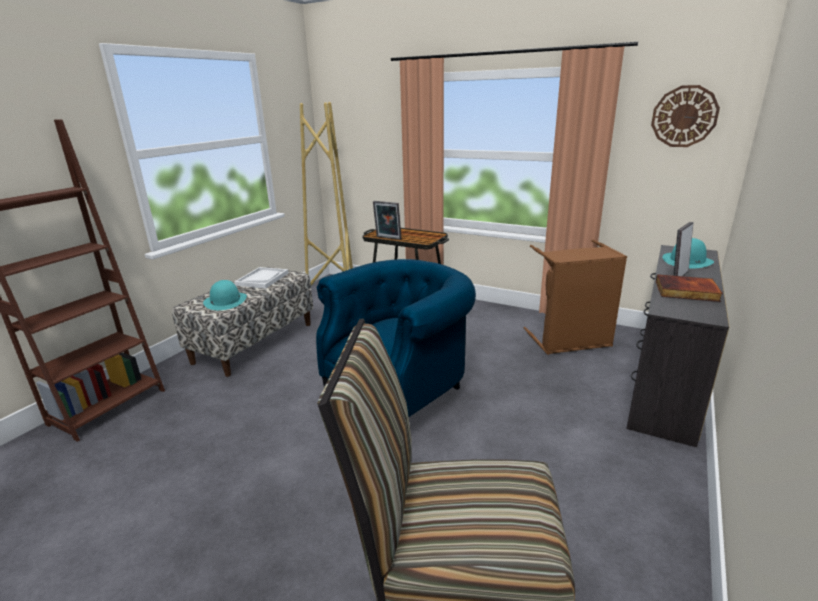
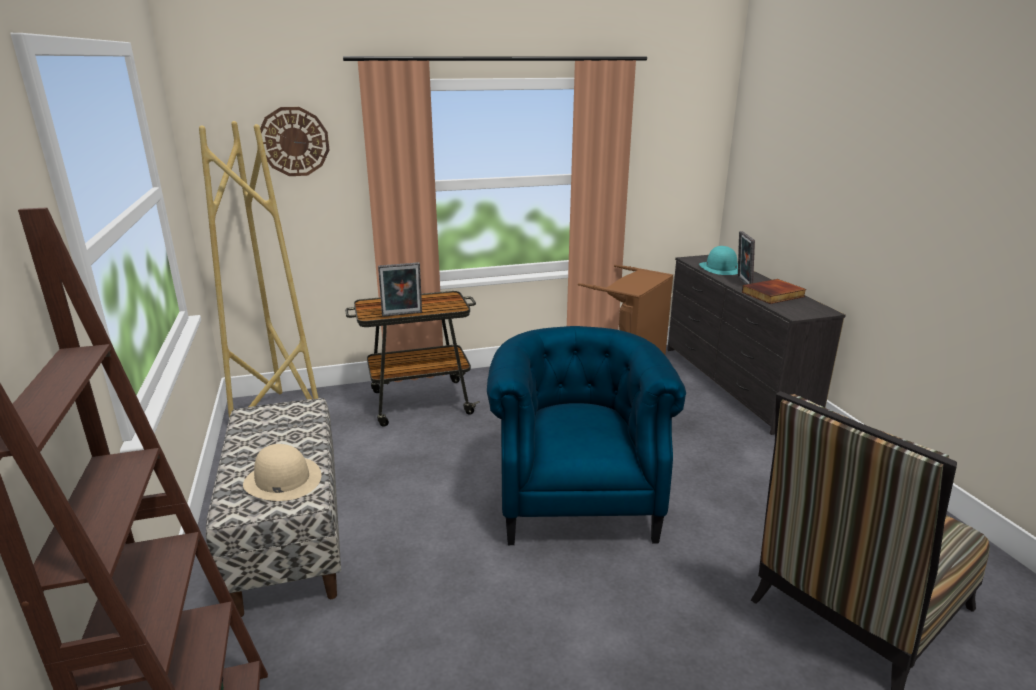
camera: 45 degrees left, 0 degrees up
turquoise hat [203,280,247,310] -> beige hat [243,444,321,501]
white tray [235,267,289,289] -> none
wall clock [651,85,720,147] -> wall clock moved to [260,107,329,176]

